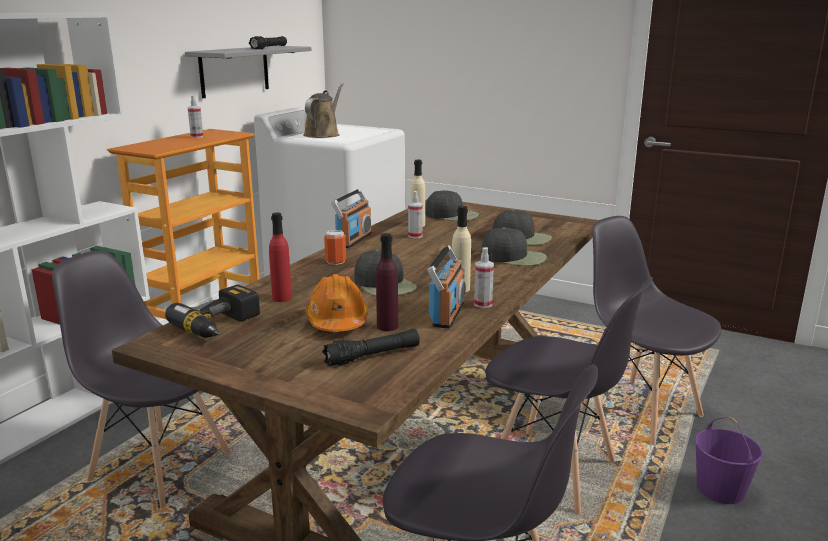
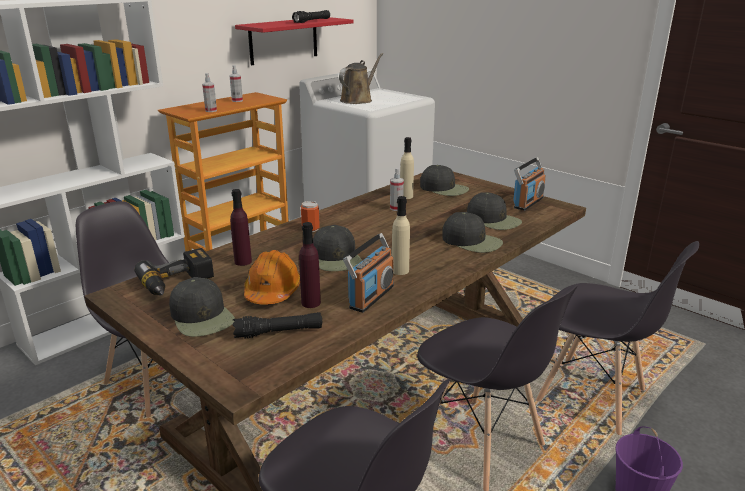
camera: 15 degrees right, 5 degrees up
grey shelf [185,46,312,98] -> red shelf [235,17,353,65]
red bottle [269,213,292,302] -> purple bottle [230,189,252,266]
radio [331,188,372,248] -> radio moved to [513,157,546,211]
spray bottle [474,247,494,308] -> spray bottle moved to [202,73,217,112]
grey chair [580,216,721,445] -> grey chair turned 150 degrees clockwise [536,241,699,435]
none -> black cap [169,277,235,337]

